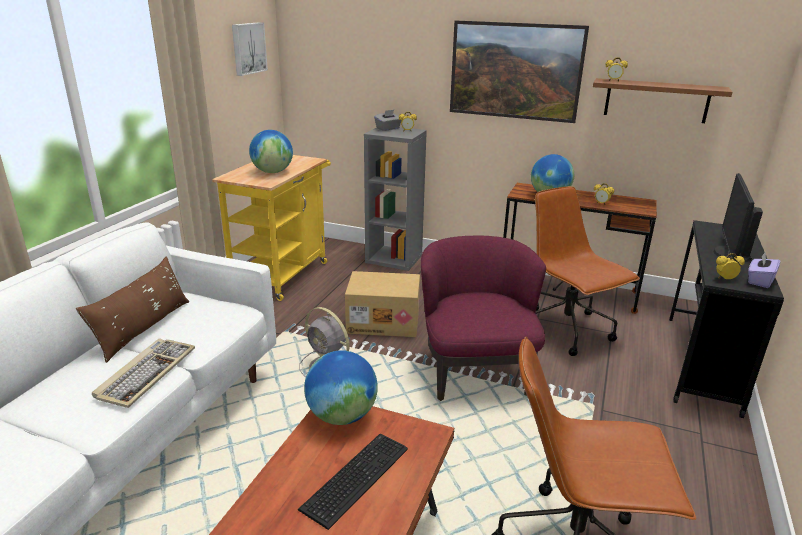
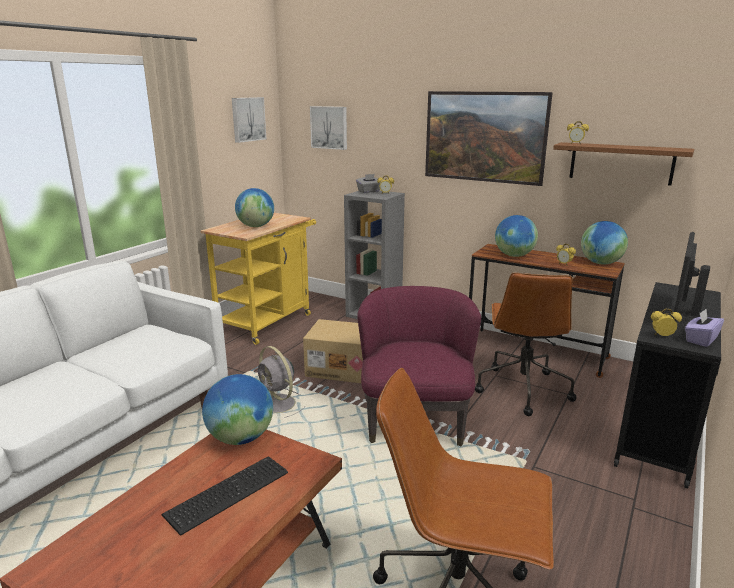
camera: 10 degrees right, 5 degrees down
brown pillow [76,257,189,363] -> none
keyboard [92,339,195,408] -> none
brown office chair [535,186,640,356] -> brown office chair turned 150 degrees counterclockwise [475,273,577,416]
none -> picture [310,106,347,150]
none -> globe [581,221,628,265]

